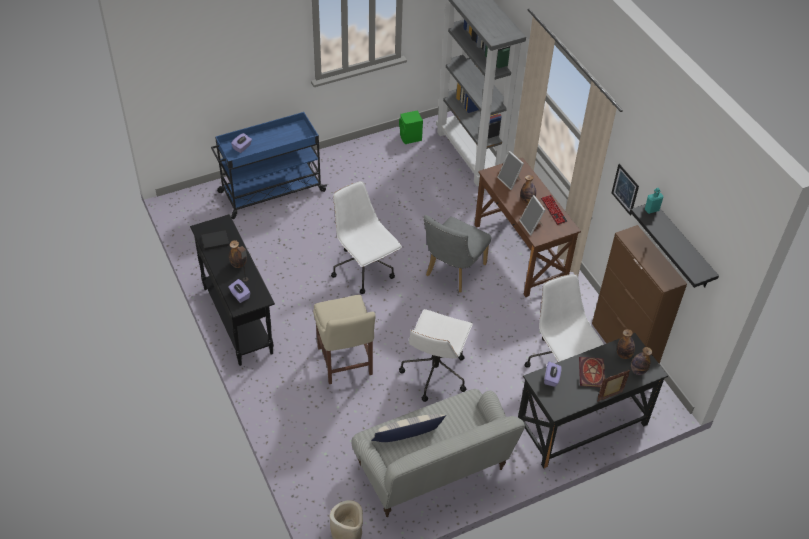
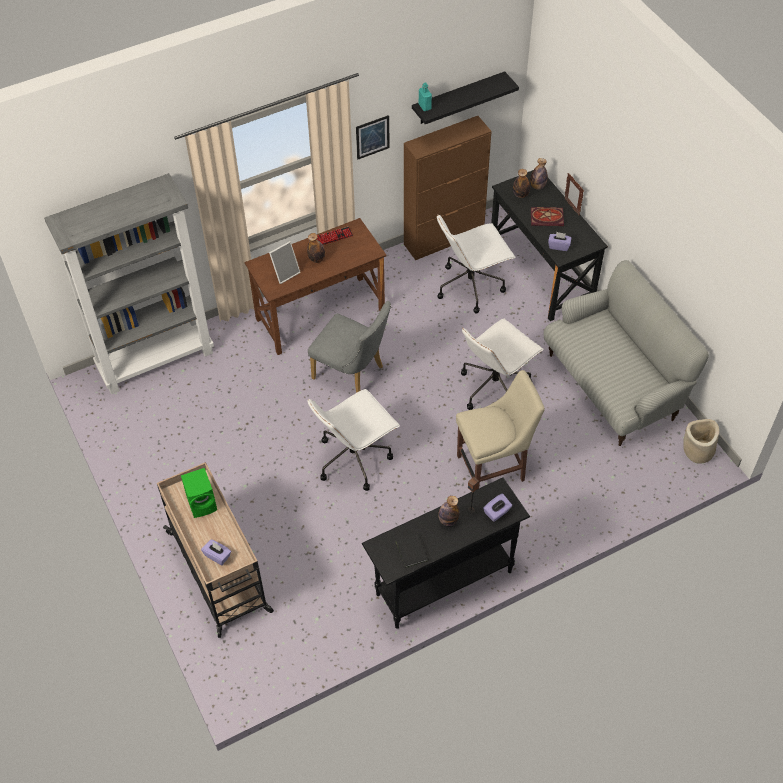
camera: 90 degrees left, 5 degrees up
blue cart [211,112,327,219] -> beige cart [157,462,274,638]
pillow [371,414,446,442] -> none
green speaker [399,110,423,144] -> green speaker moved to [181,468,217,518]
white office chair [399,309,473,402] -> white office chair turned 120 degrees clockwise [461,319,544,410]
picture frame [519,195,545,235] -> none

